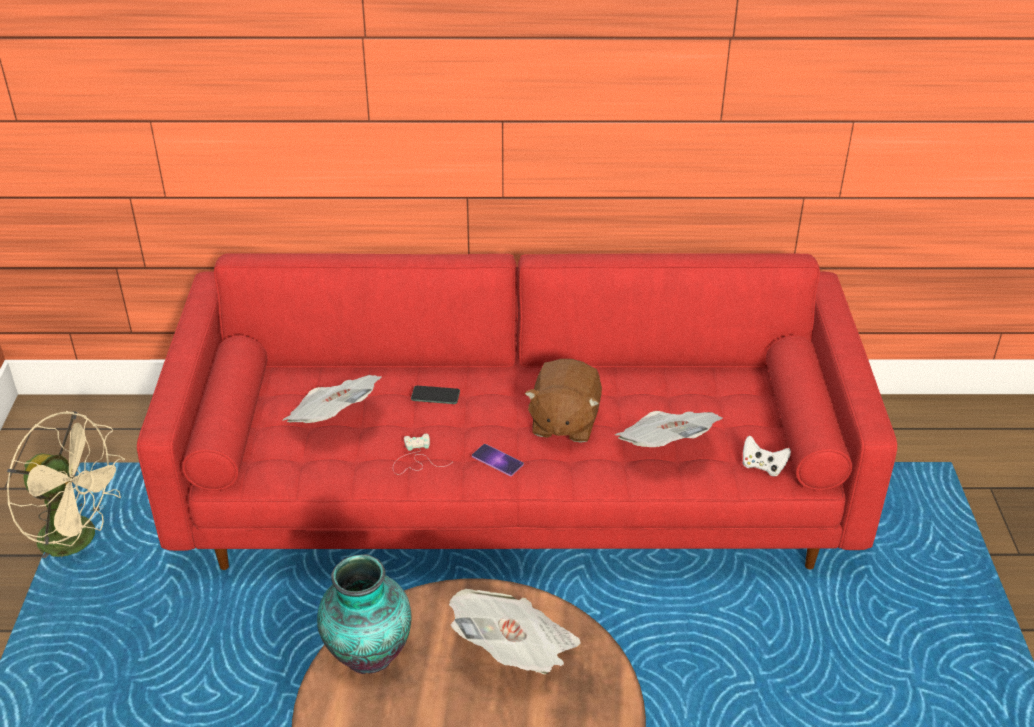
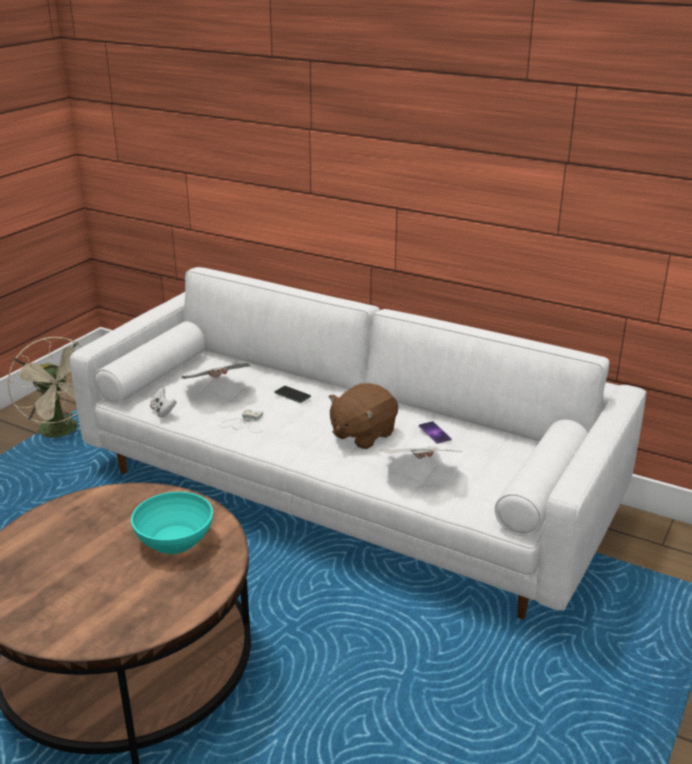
camera: 30 degrees right, 10 degrees down
red sofa [137,253,897,570] -> white sofa [70,267,647,619]
vase [317,554,411,674] -> none
newspaper [449,589,581,674] -> turquoise bowl [131,492,213,554]
phone [472,444,524,476] -> phone moved to [419,421,452,444]
white game controller [742,435,791,476] -> white game controller moved to [150,387,177,417]

